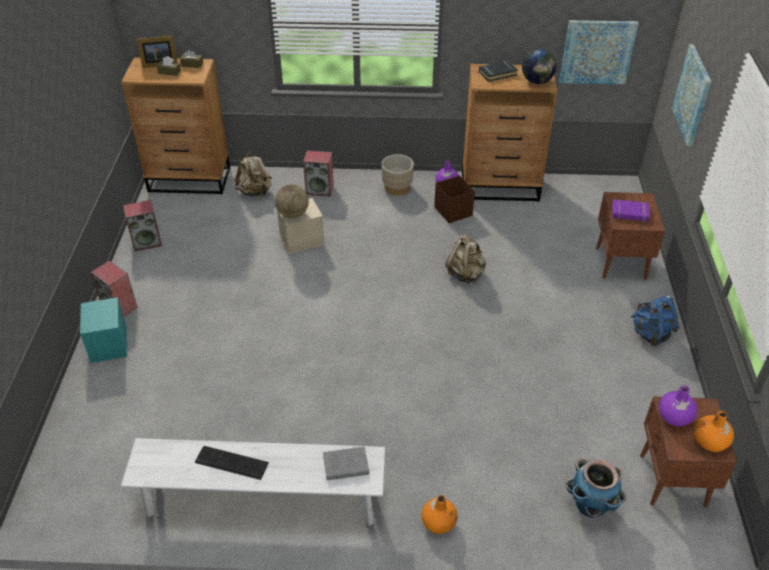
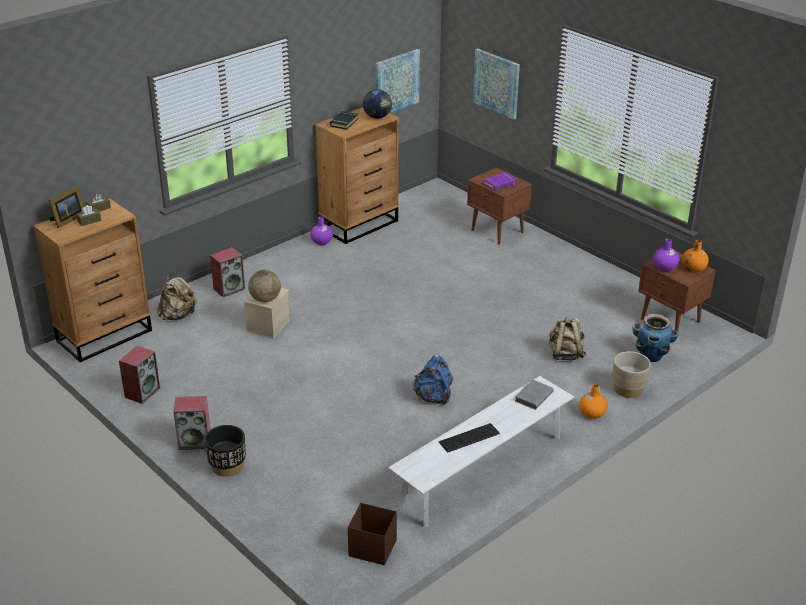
camera: 45 degrees left, 10 degrees down
turquoise storage box [80,297,127,363] -> black planter [204,425,246,477]
beige planter [382,154,414,196] -> beige planter moved to [612,351,651,398]
brown storage box [434,175,475,223] -> brown storage box moved to [348,503,397,565]
beige backpack [445,235,486,284] -> beige backpack moved to [549,317,586,360]
blue backpack [631,295,679,346] -> blue backpack moved to [413,355,453,405]

